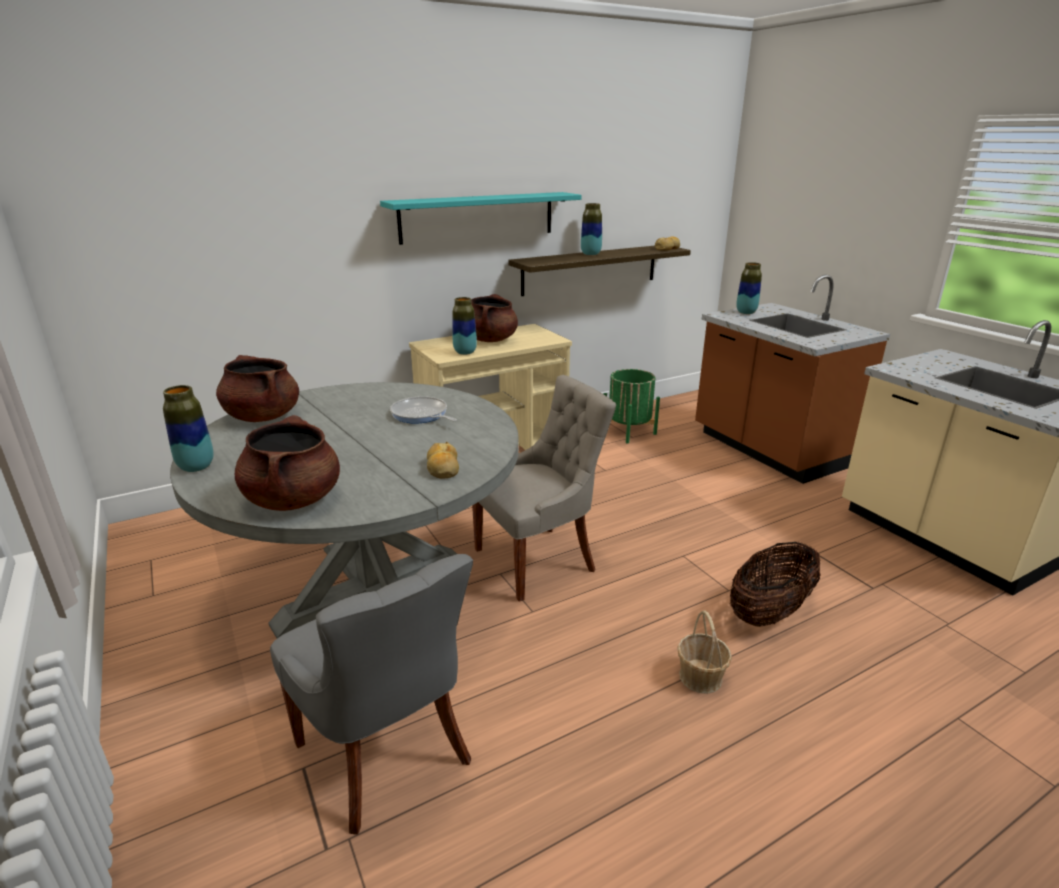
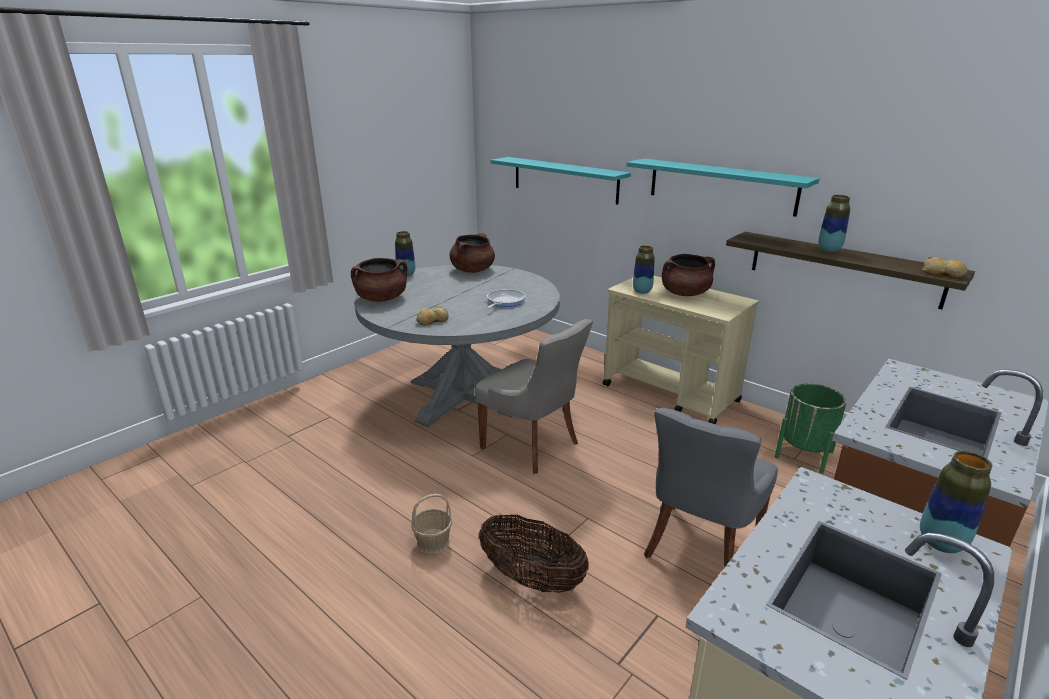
camera: 70 degrees right, 0 degrees up
grey chair [270,554,473,835] -> grey chair moved to [644,408,778,568]
vase [736,262,762,314] -> vase moved to [920,451,992,553]
none -> turquoise shelf [490,157,631,205]

